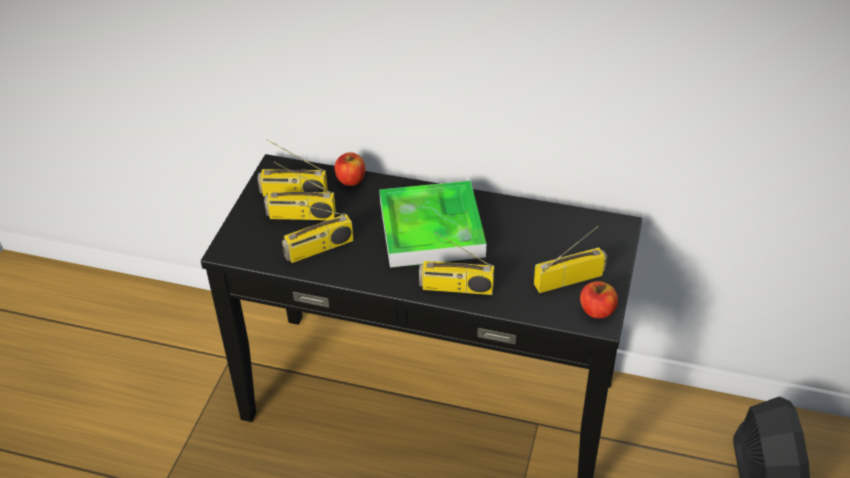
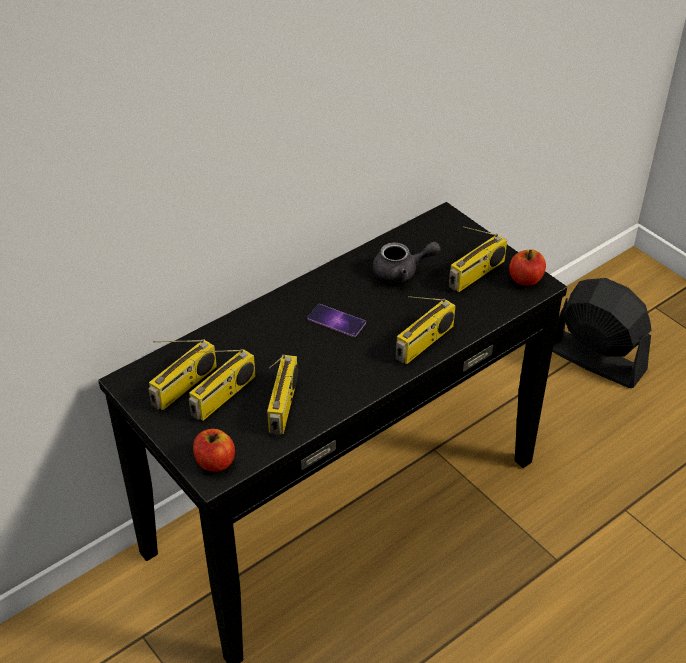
camera: 55 degrees left, 0 degrees up
apple [334,152,365,186] -> apple moved to [193,429,235,472]
tray [379,181,486,268] -> phone [307,304,366,337]
radio [534,226,607,293] -> radio turned 150 degrees counterclockwise [449,226,507,292]
none -> grey teapot [373,242,441,283]

